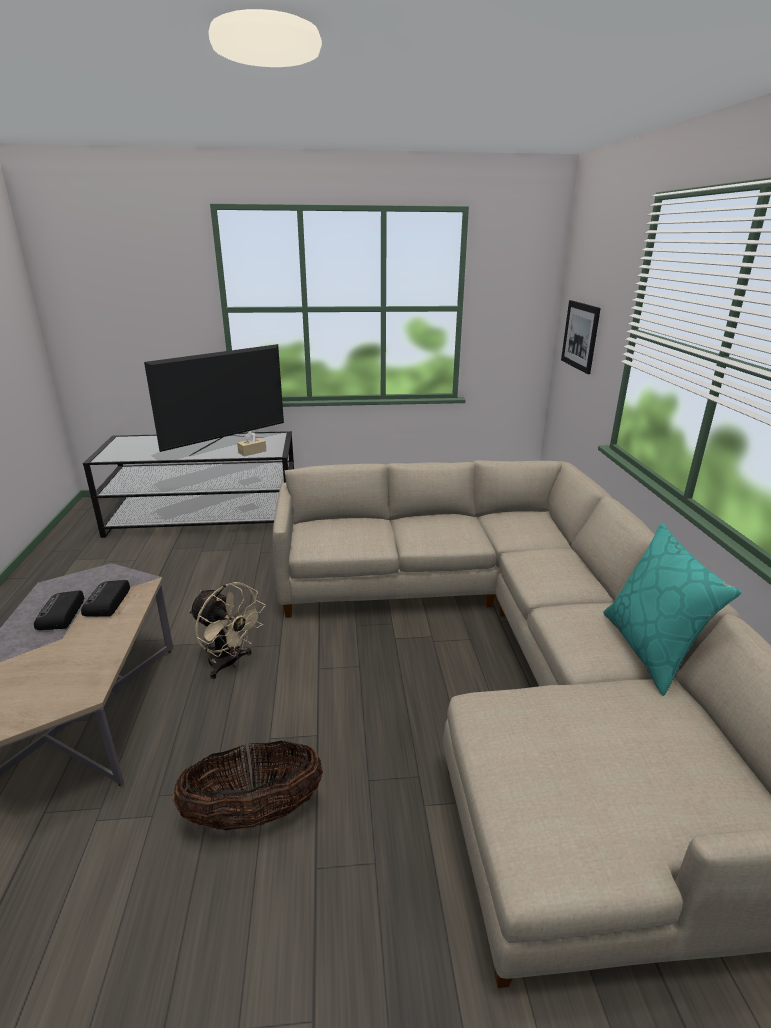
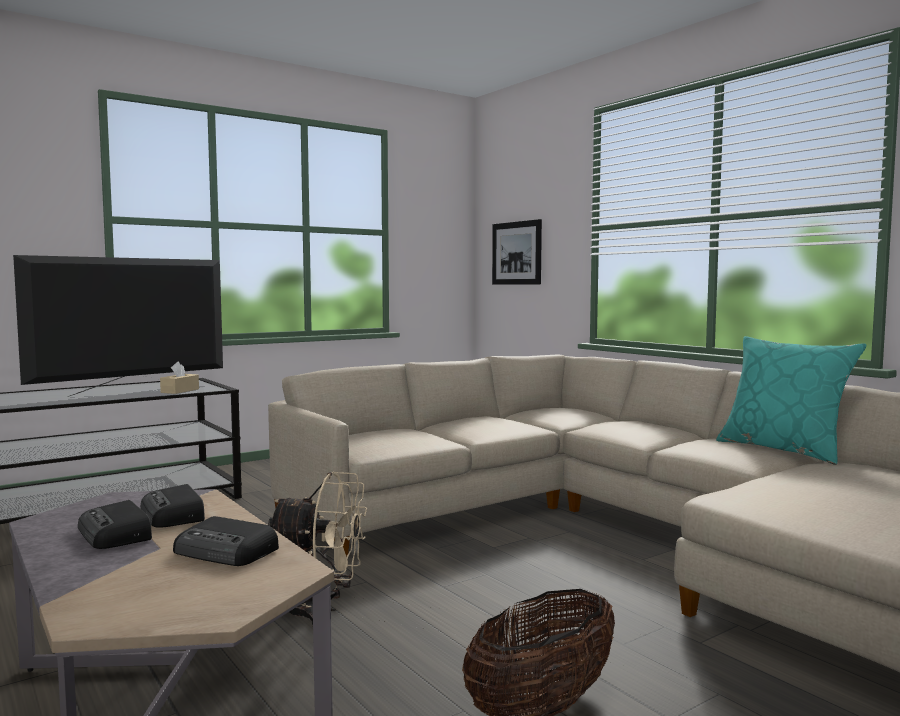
camera: 30 degrees left, 20 degrees down
television [144,344,284,456] -> television turned 150 degrees counterclockwise [13,255,223,397]
none -> radio [173,516,279,566]

